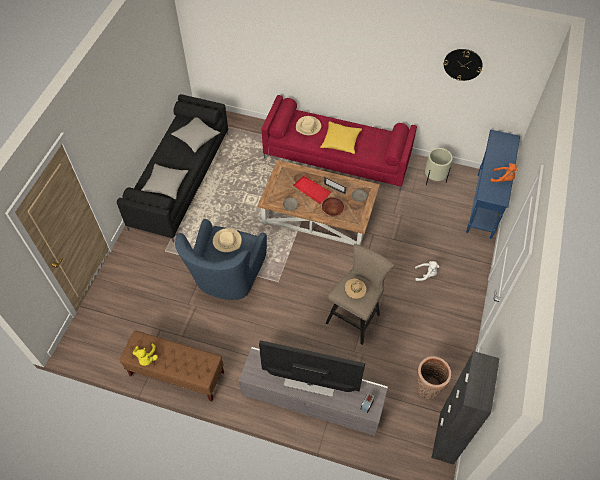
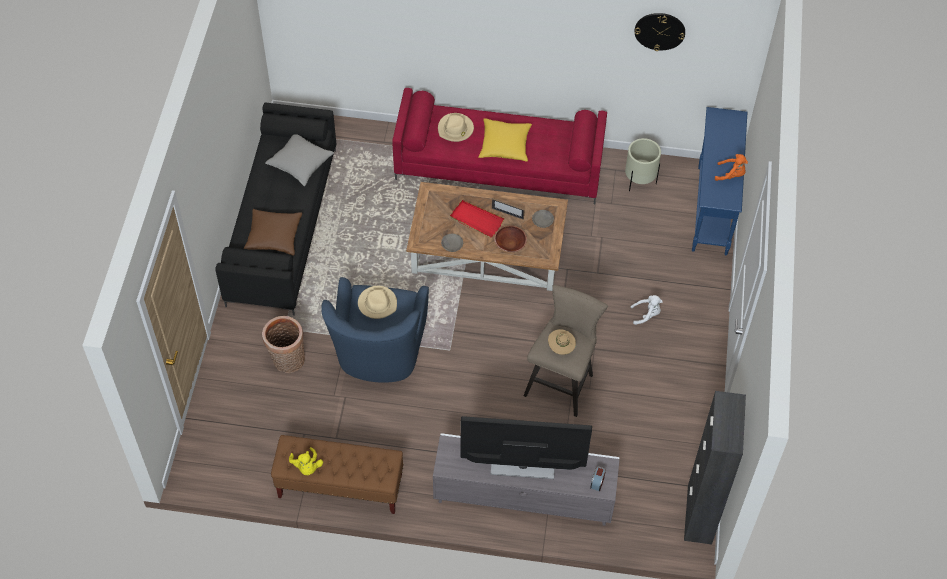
camera: 10 degrees left, 0 degrees up
grey pillow [142,164,188,199] -> brown pillow [244,209,302,255]
basket [416,356,451,399] -> basket moved to [262,316,305,373]

